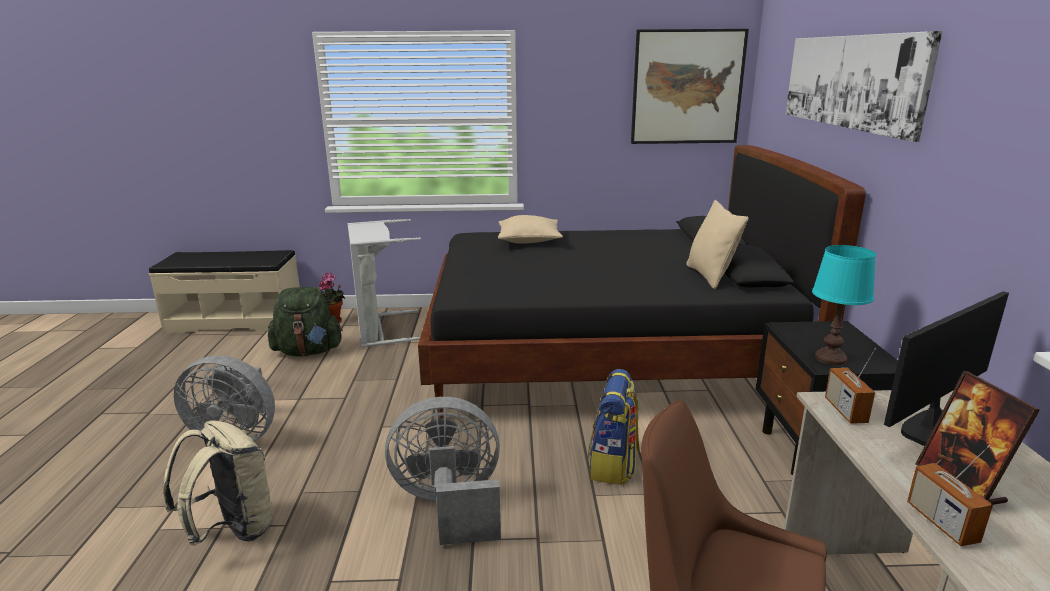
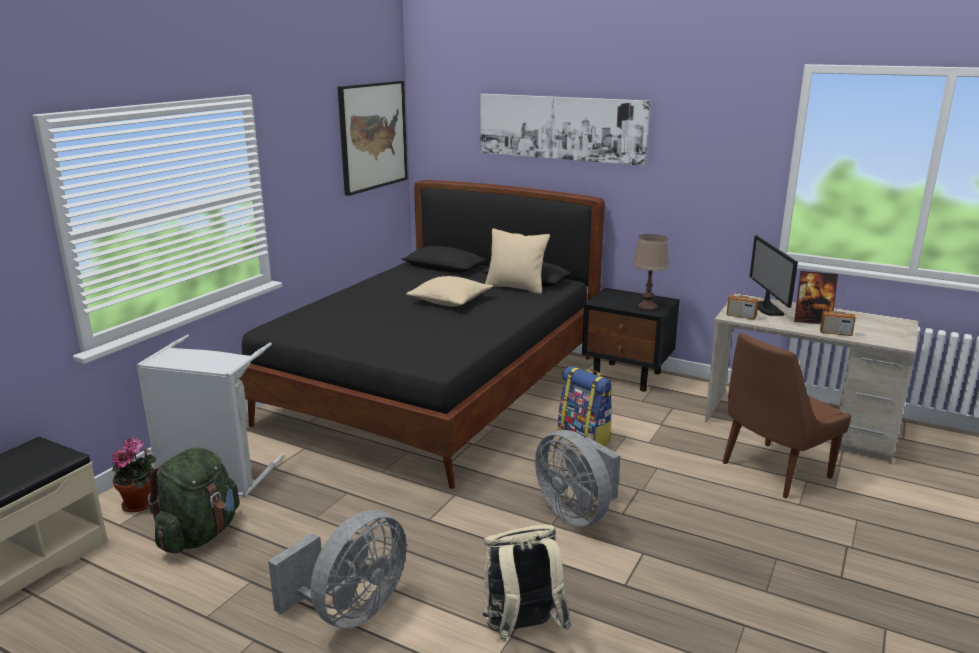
camera: 60 degrees left, 0 degrees up
grey fan [385,397,501,545] -> grey fan turned 60 degrees counterclockwise [535,430,620,527]
beige pillow [498,215,563,244] -> beige pillow moved to [406,276,493,306]
turquoise table lamp [812,245,876,365] -> brown table lamp [633,234,669,311]

